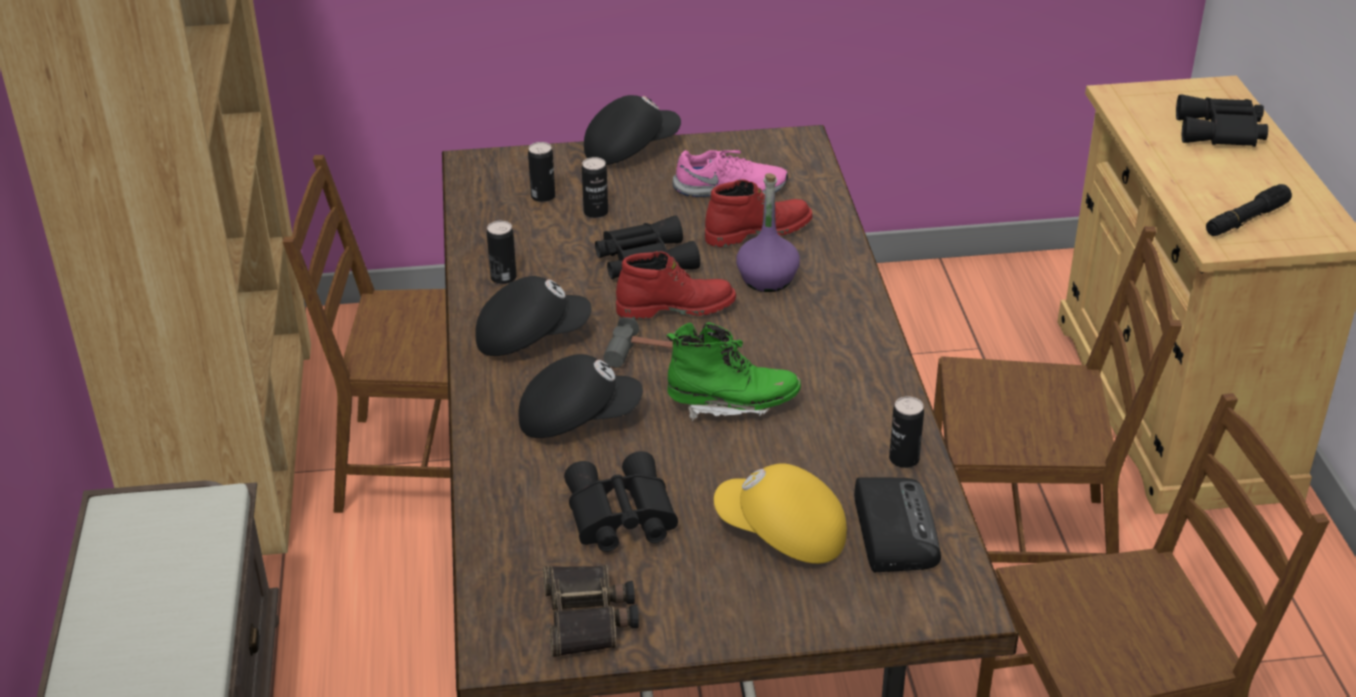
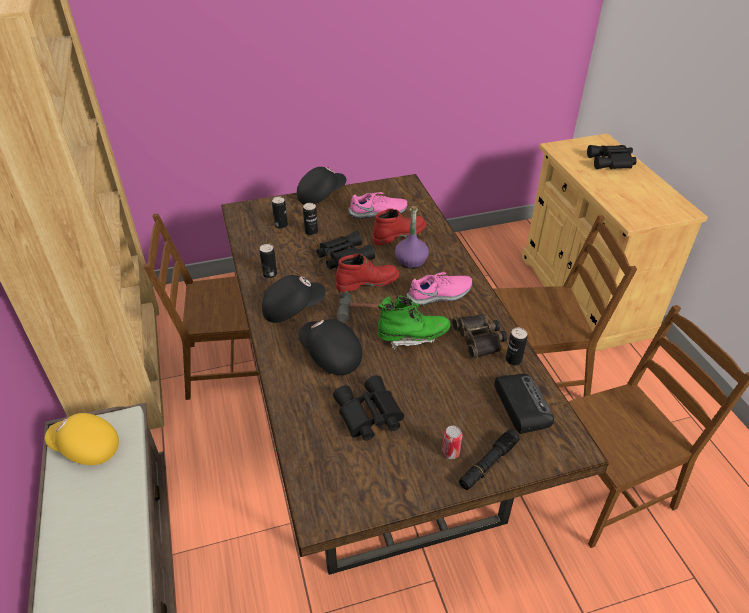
camera: 10 degrees left, 5 degrees up
black cap [519,354,643,438] -> black cap turned 120 degrees counterclockwise [299,319,362,375]
binoculars [543,565,639,657] -> binoculars moved to [452,314,507,359]
yellow cap [714,463,847,564] -> yellow cap moved to [45,413,119,465]
black flashlight [1206,184,1292,236] -> black flashlight moved to [459,429,520,490]
none -> pink shoe [407,272,472,306]
none -> can [442,426,462,459]

